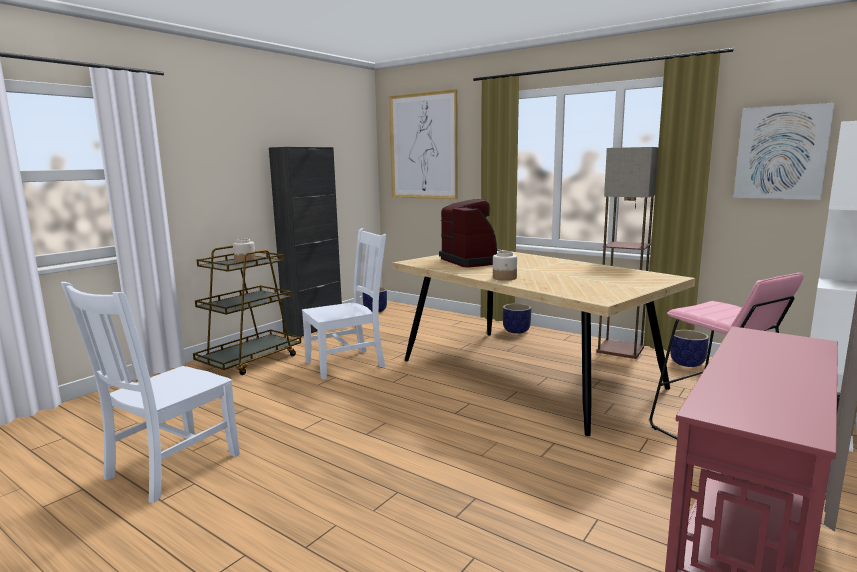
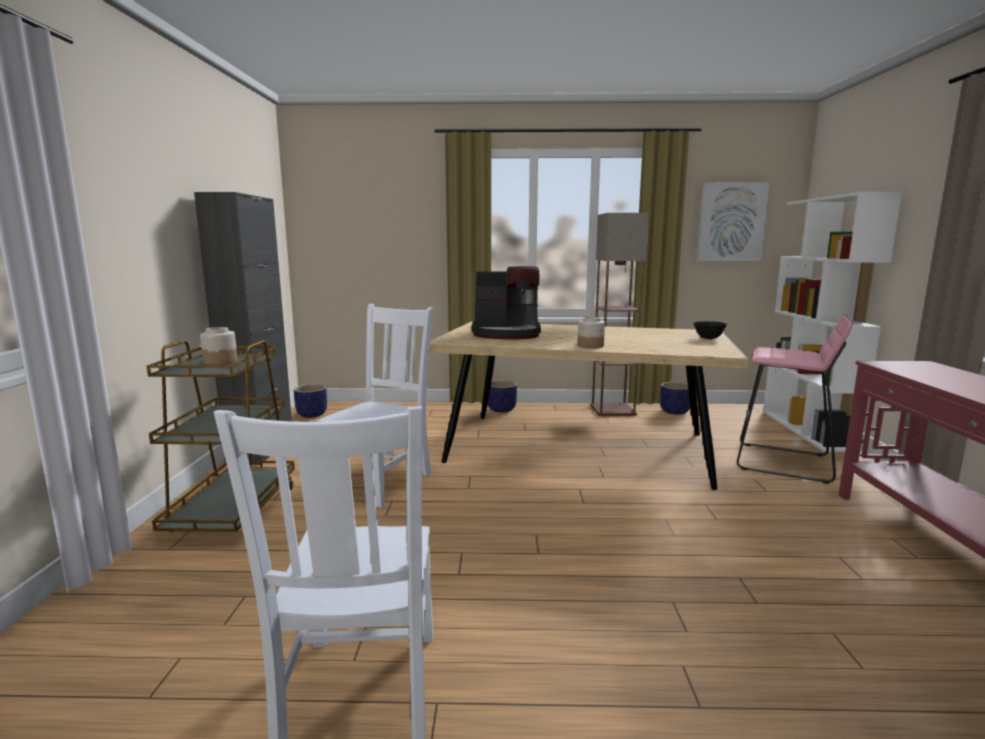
camera: 35 degrees left, 0 degrees up
picture [389,89,458,199] -> none
coffee machine [439,199,501,268] -> coffee machine turned 150 degrees clockwise [471,266,541,339]
none -> black bowl [693,321,727,339]

